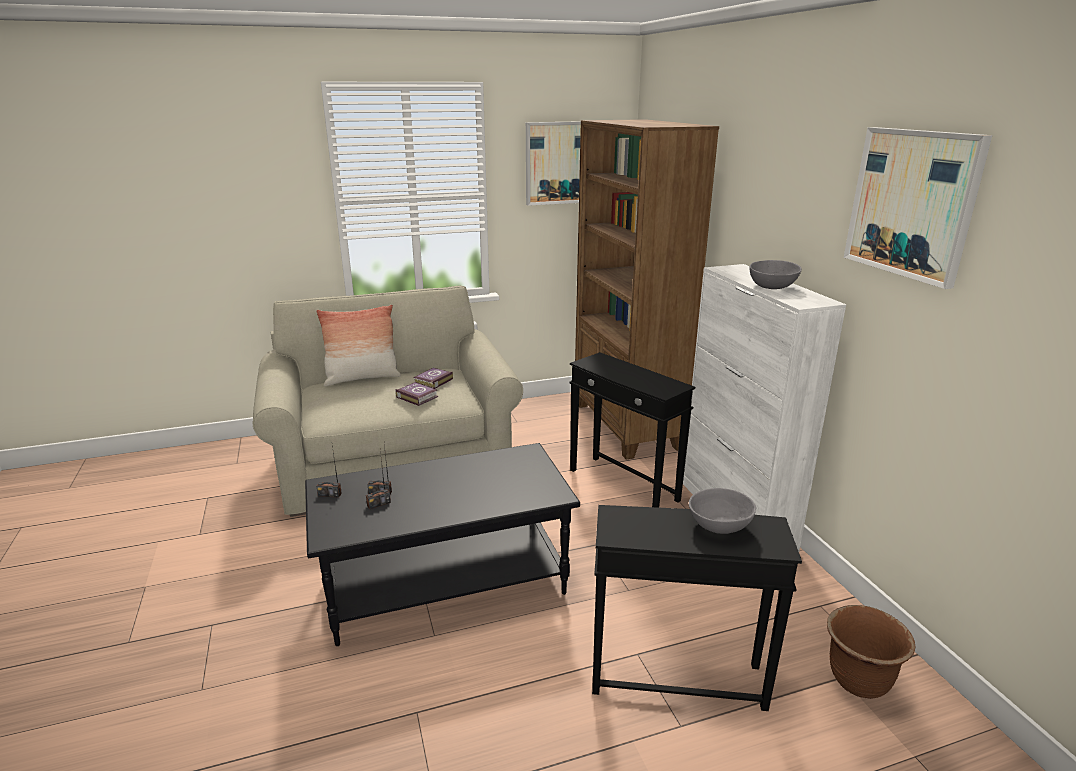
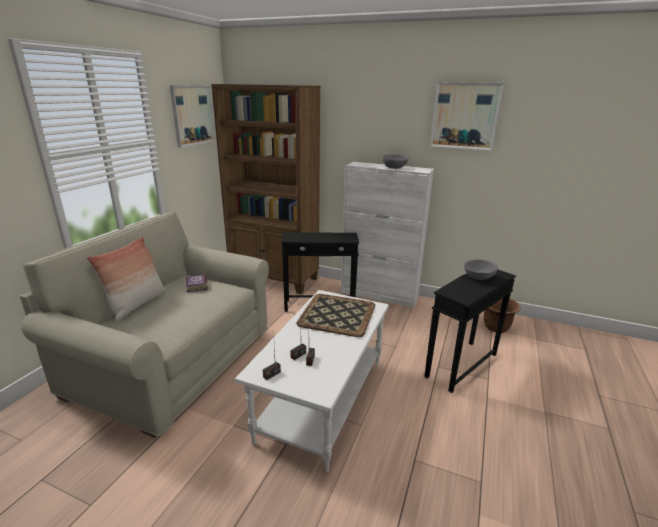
camera: 50 degrees left, 0 degrees up
black coffee table [305,443,580,646] -> white coffee table [235,290,389,472]
book [395,382,438,406] -> none
none -> tray [296,294,375,337]

